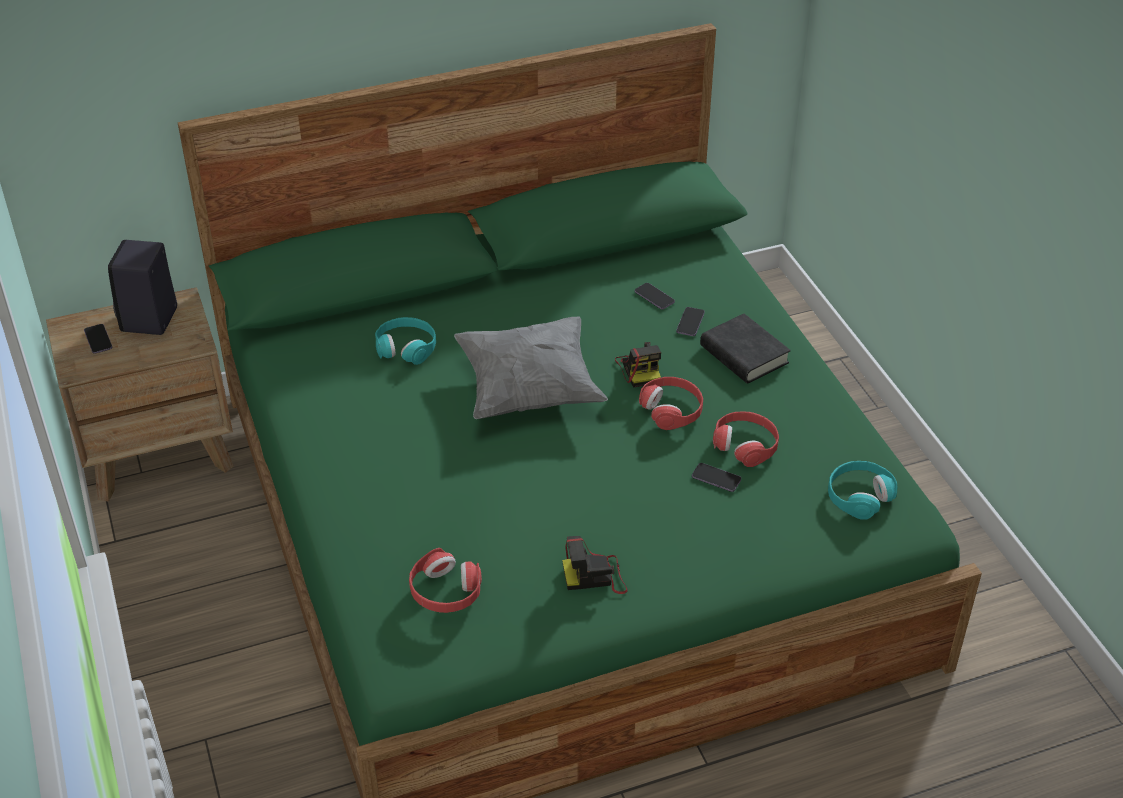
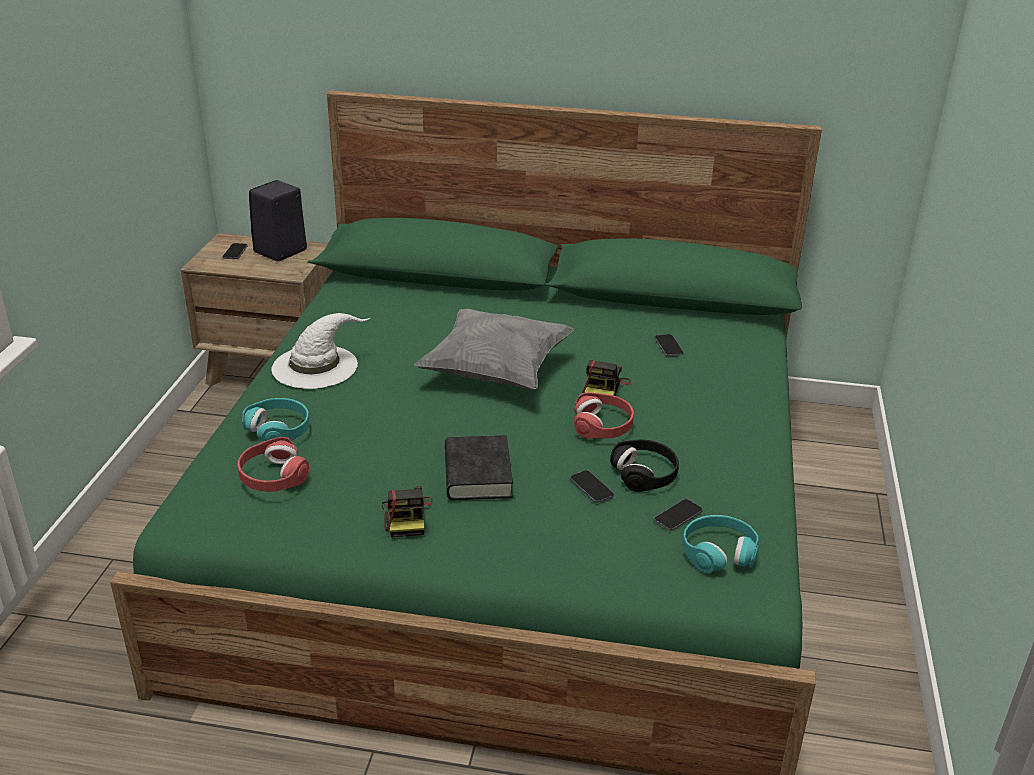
camera: 30 degrees right, 10 degrees down
turquoise headphones [375,317,436,365] -> turquoise headphones moved to [242,398,310,442]
camera [562,536,627,594] -> camera turned 120 degrees counterclockwise [382,486,433,537]
phone [676,307,705,336] -> phone moved to [654,499,703,531]
black book [700,314,791,383] -> black book moved to [445,435,513,500]
red headphones [713,411,779,467] -> black headphones [610,439,679,492]
none -> white hat [271,313,370,389]

